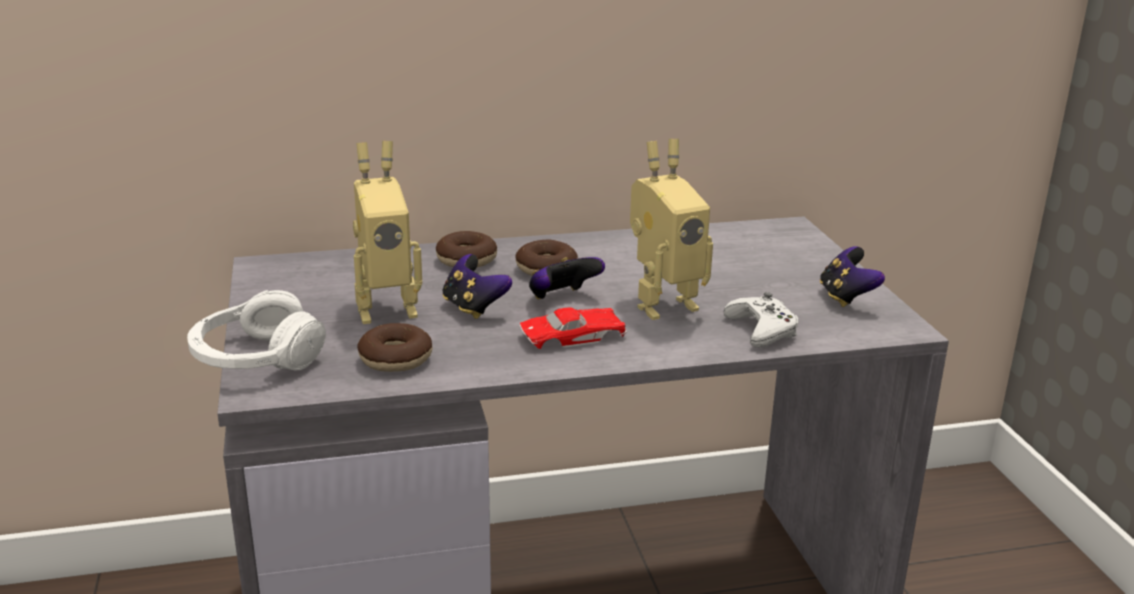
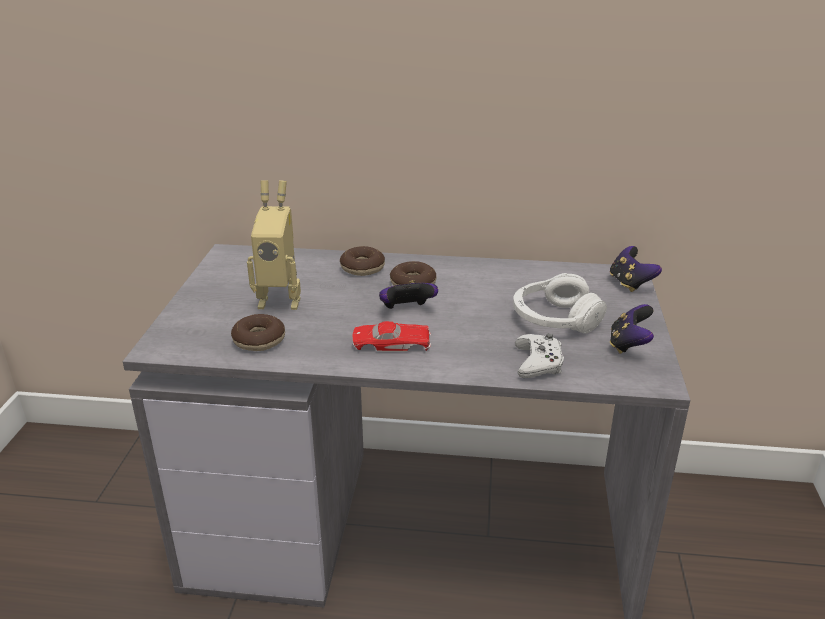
camera: 20 degrees right, 5 degrees up
white headphones [187,290,326,370] -> white headphones moved to [513,273,607,333]
game controller [442,254,512,319] -> game controller moved to [610,246,662,292]
toy robot [630,139,713,320] -> none

